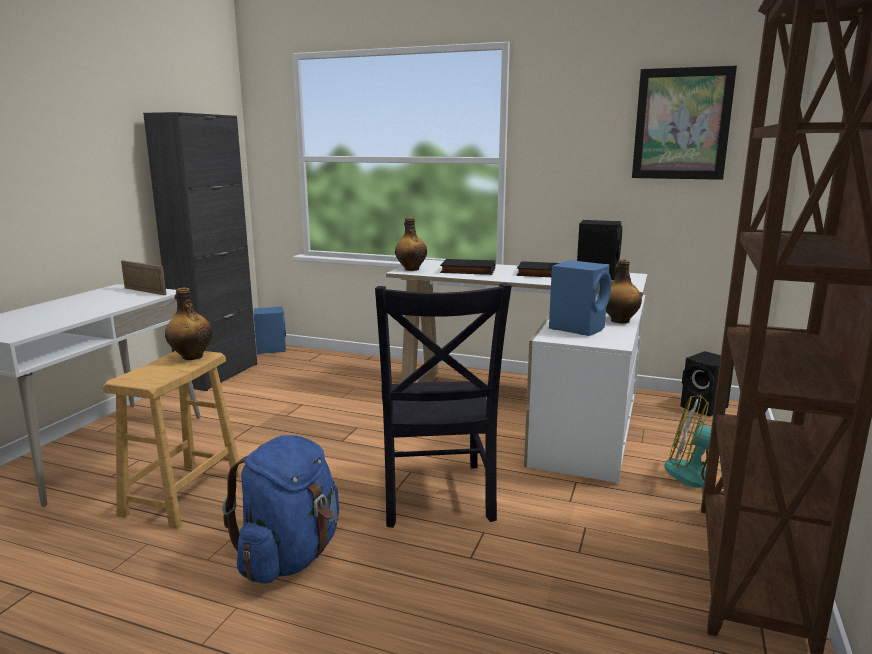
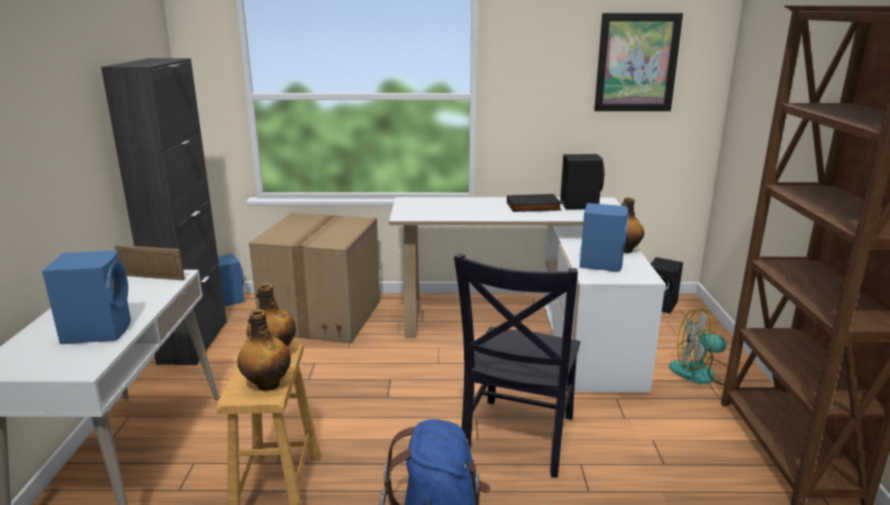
camera: 20 degrees left, 5 degrees up
black chair [375,283,512,528] -> black chair turned 45 degrees clockwise [454,254,580,478]
bottle [395,217,427,271] -> bottle moved to [237,309,291,391]
black book [440,259,495,275] -> none
none -> blue speaker [42,250,131,344]
none -> cardboard box [249,213,380,343]

